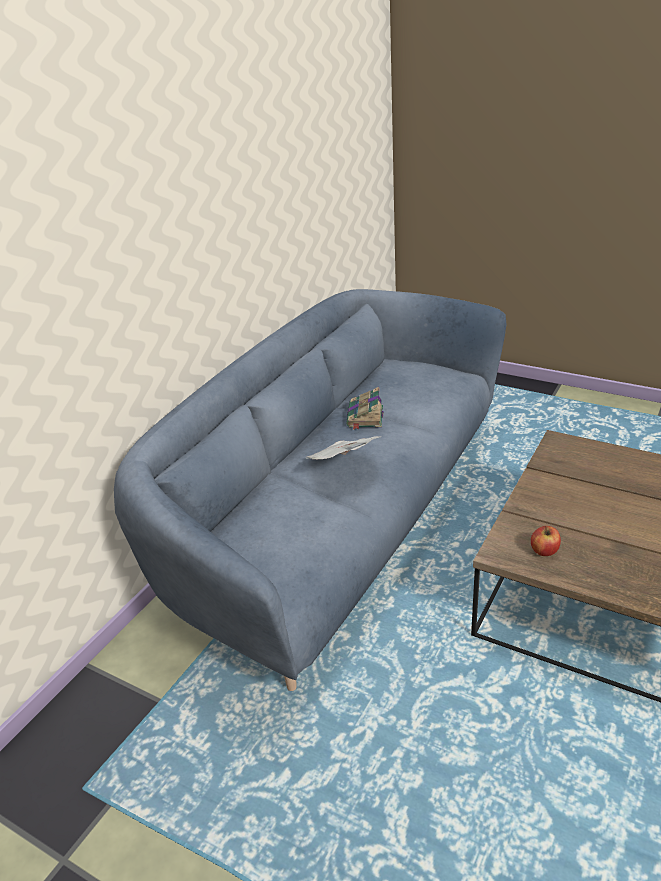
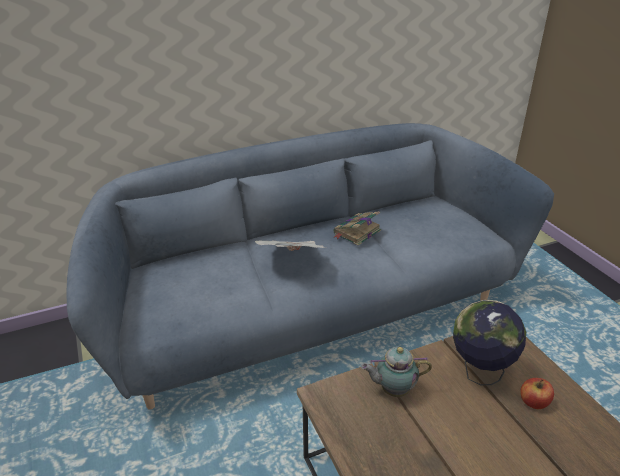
camera: 35 degrees right, 0 degrees up
apple [531,526,561,556] -> apple moved to [520,378,554,409]
none -> teapot [361,347,432,397]
none -> globe [453,300,526,385]

